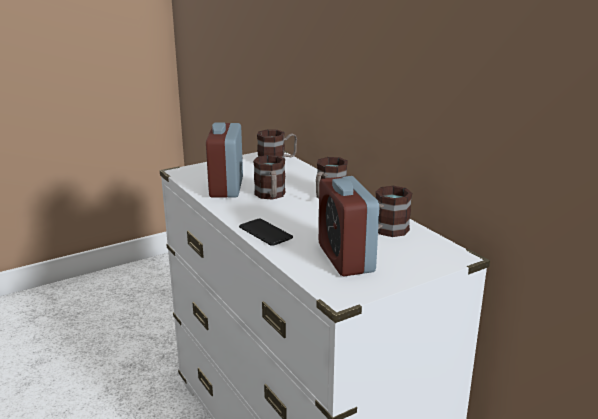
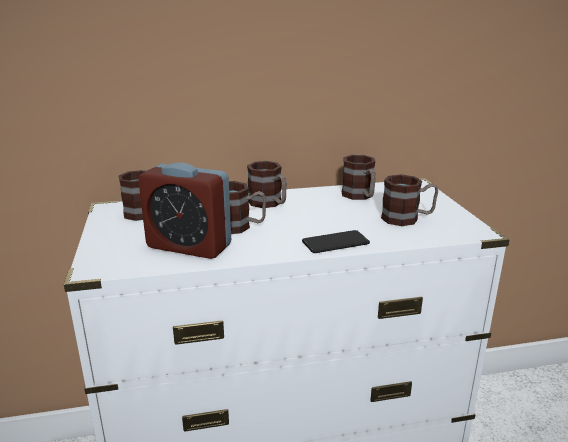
camera: 70 degrees left, 0 degrees up
alarm clock [319,176,379,276] -> mug [381,174,438,226]

